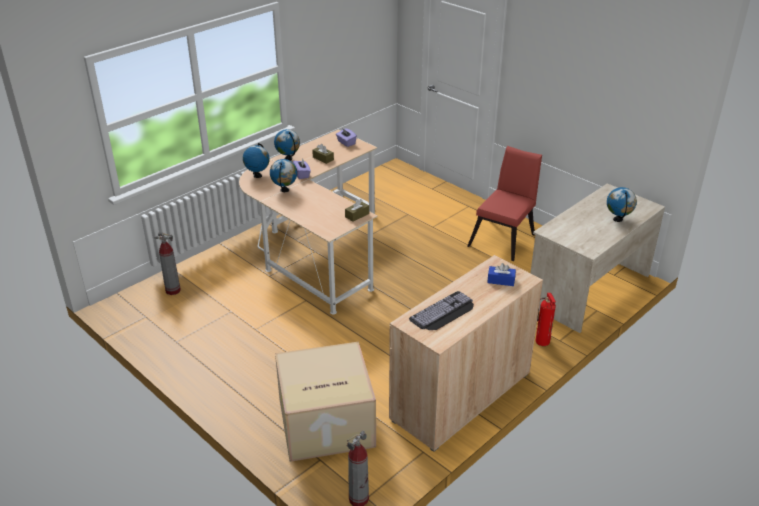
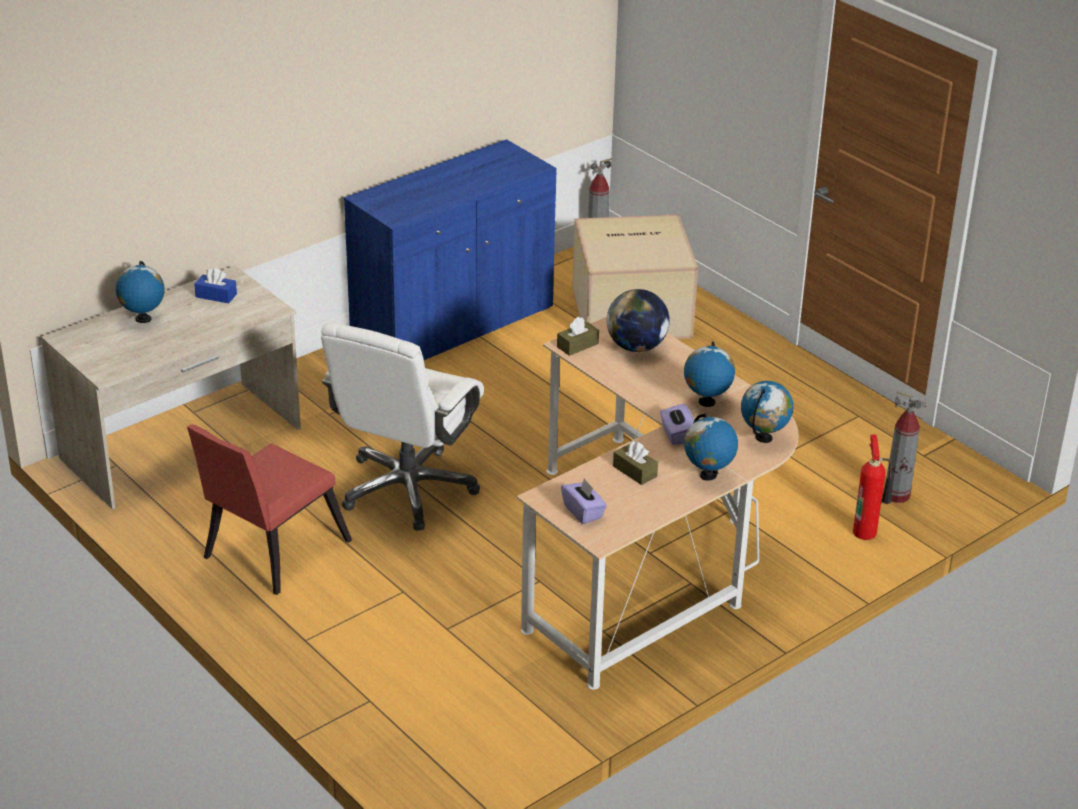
camera: 175 degrees left, 0 degrees up
beige cabinet [389,255,543,452] -> blue cabinet [344,139,556,360]
keyboard [409,291,474,330] -> none
blue tissue box [487,263,516,286] -> blue tissue box moved to [194,268,237,303]
fire extinguisher [536,293,556,346] -> fire extinguisher moved to [853,435,892,540]
none -> white office chair [321,323,484,531]
none -> globe [607,289,670,352]

